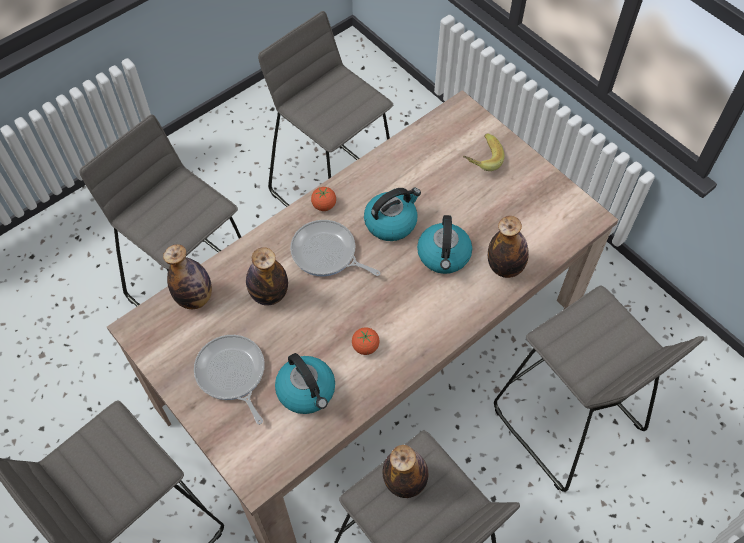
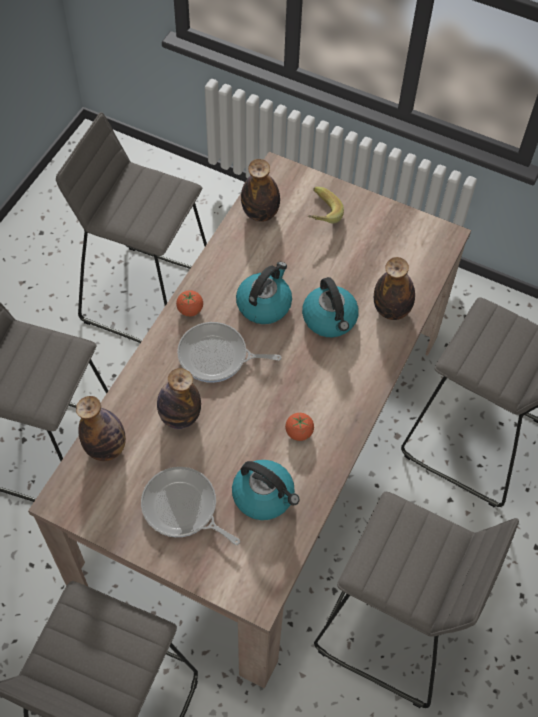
camera: 25 degrees left, 0 degrees up
bottle [383,445,428,498] -> bottle moved to [241,159,280,222]

